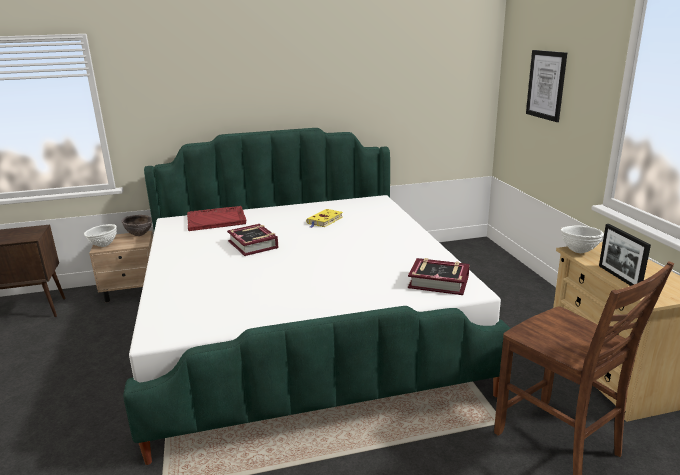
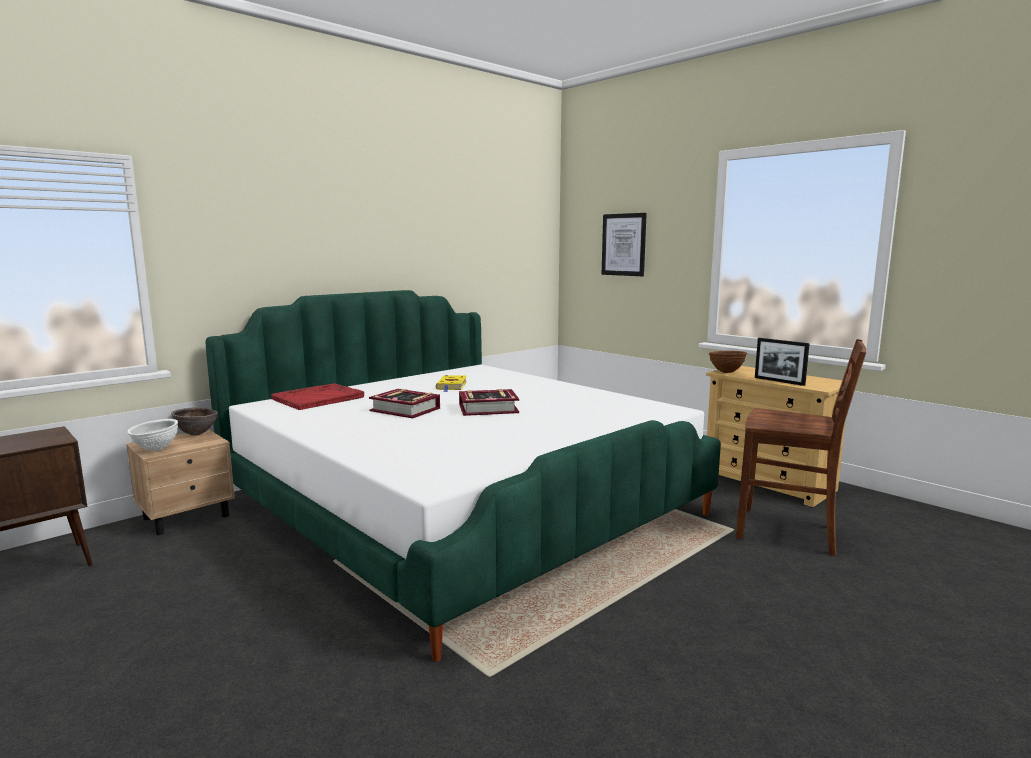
camera: 30 degrees left, 10 degrees down
book [408,258,470,295] -> book moved to [459,389,519,416]
white bowl [560,225,604,253] -> brown bowl [709,351,747,373]

